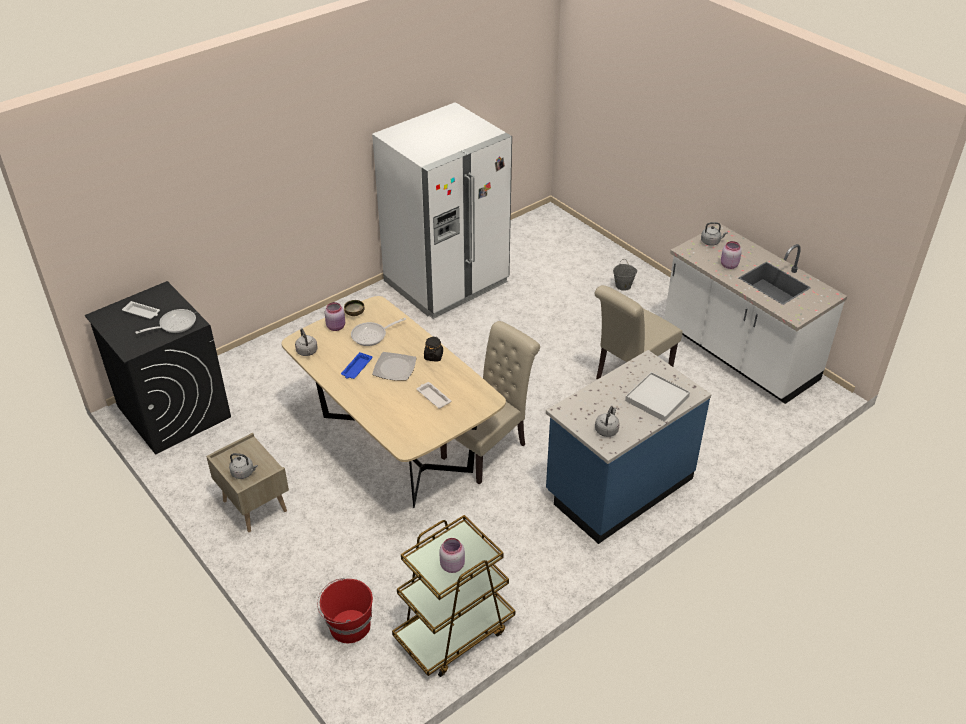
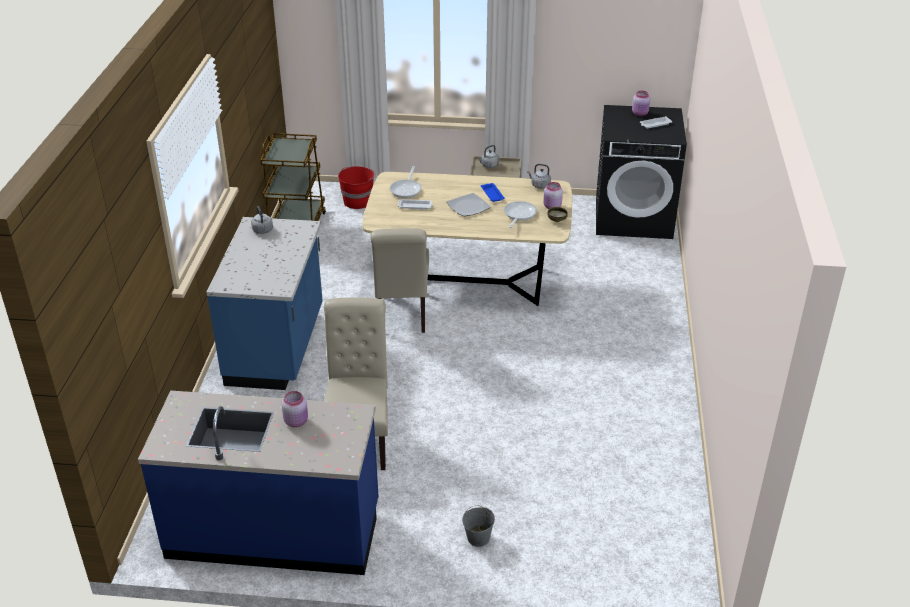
camera: 135 degrees right, 5 degrees down
frying pan [135,309,196,334] -> frying pan moved to [390,166,422,198]
white fridge [372,102,512,319] -> none
black jar [424,337,443,362] -> none
pink jar [439,538,465,573] -> pink jar moved to [632,91,650,116]
white tray [625,372,690,422] -> none
white counter [664,224,847,404] -> blue counter [138,390,379,575]
grey kettle [701,222,728,246] -> none

